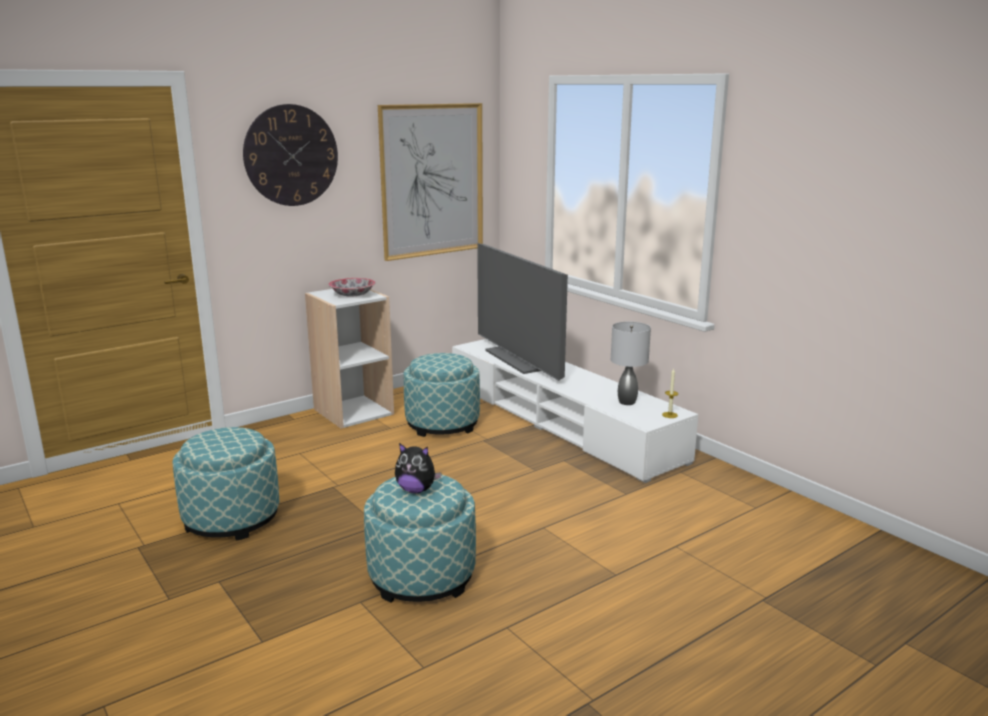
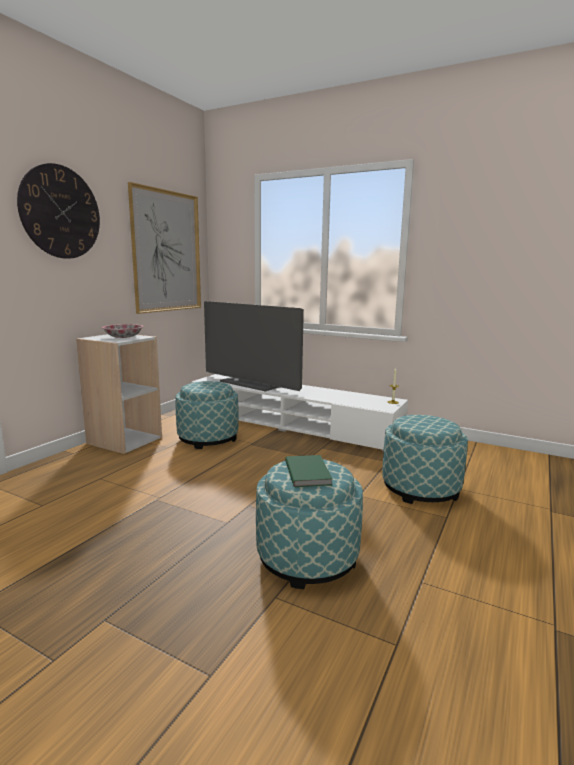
camera: 25 degrees left, 5 degrees down
ottoman [172,427,279,541] -> ottoman moved to [382,415,468,504]
plush toy [395,443,442,493] -> green book [285,455,333,487]
grey table lamp [611,322,651,405] -> none

